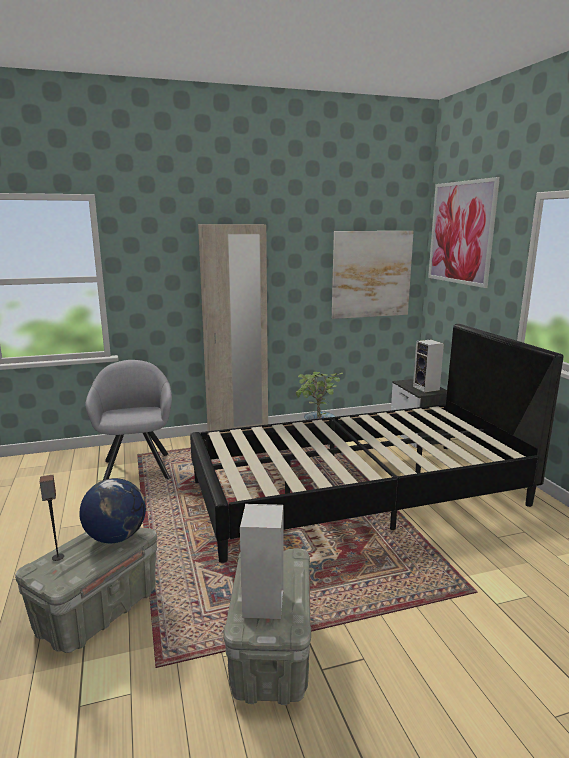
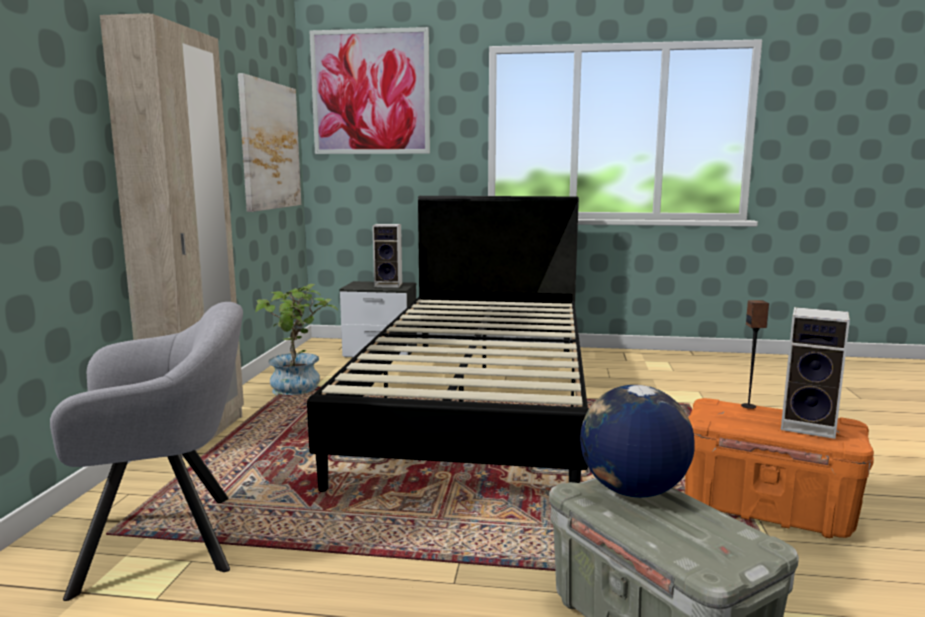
camera: 65 degrees left, 5 degrees down
speaker [40,475,64,561] -> speaker moved to [741,300,769,409]
grey armchair [85,360,172,480] -> grey armchair turned 150 degrees clockwise [50,302,243,601]
grey storage box [224,548,311,705] -> orange storage box [685,398,874,539]

